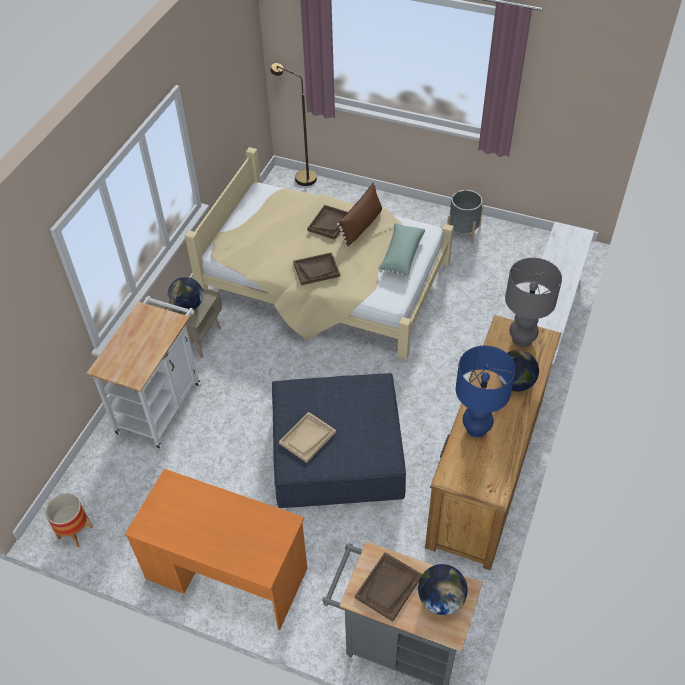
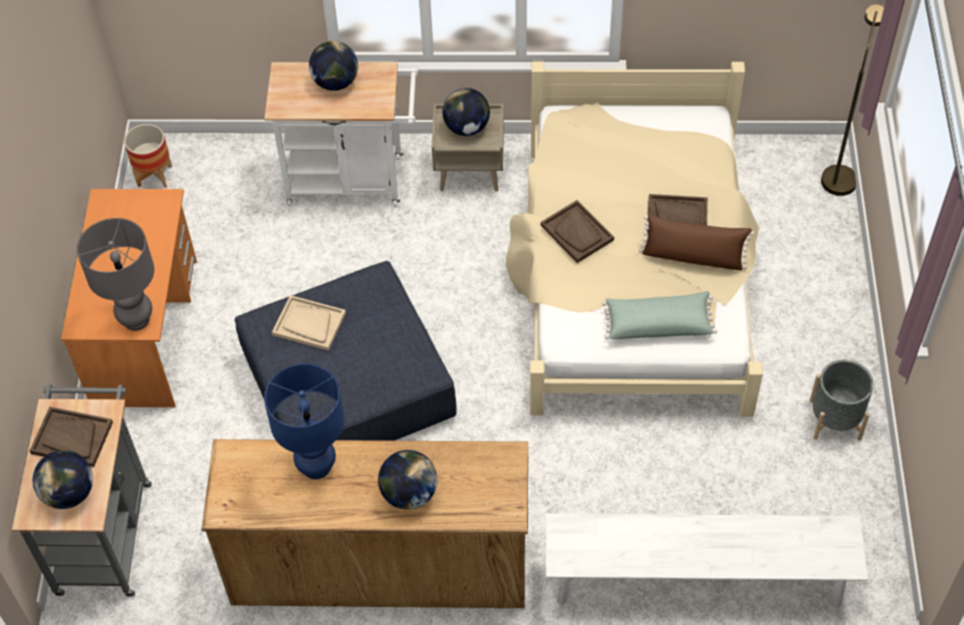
camera: 70 degrees right, 5 degrees up
grey table lamp [505,258,562,347] -> grey table lamp moved to [77,218,154,331]
none -> globe [309,41,358,91]

